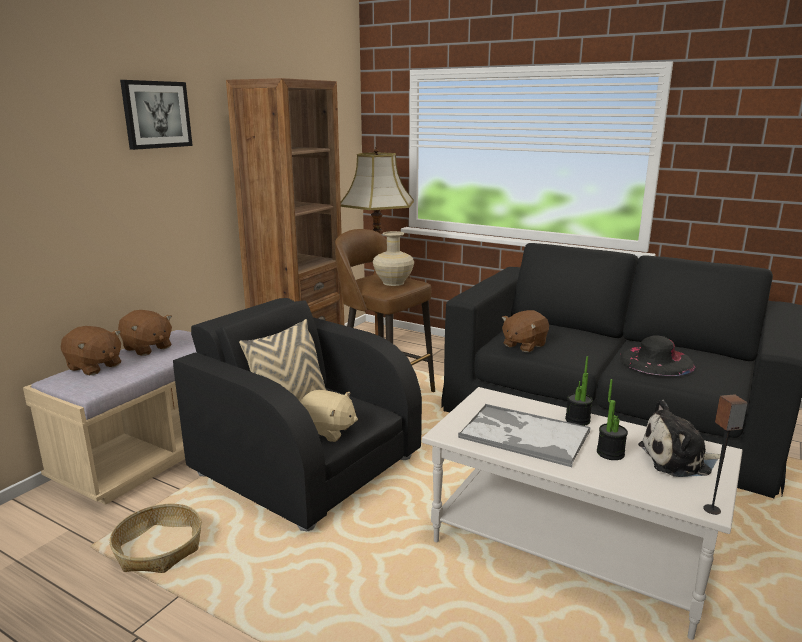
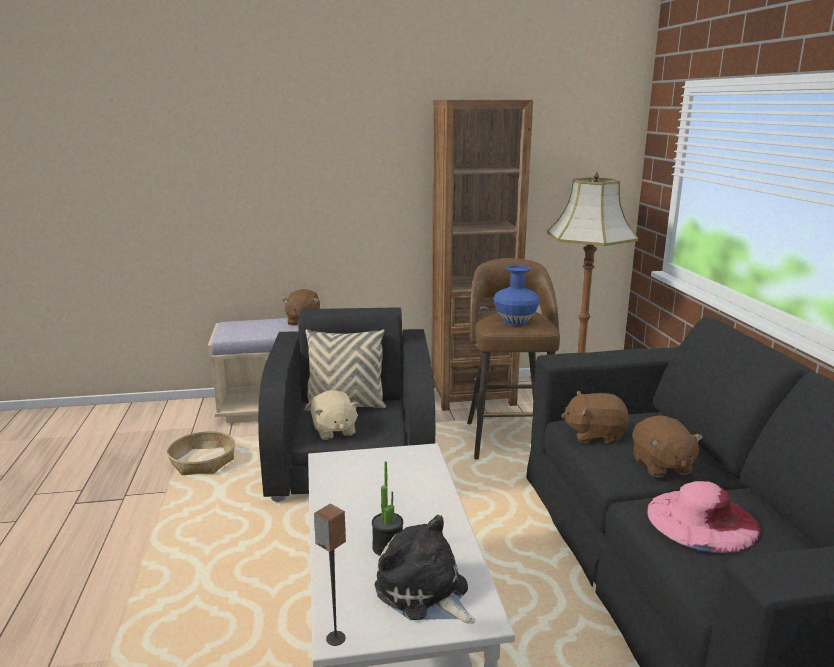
camera: 50 degrees right, 0 degrees up
brown plush toy [61,326,122,375] -> brown plush toy moved to [632,415,703,477]
picture [120,80,193,150] -> none
beige vase [373,231,414,286] -> blue vase [494,265,540,326]
tray [458,404,590,467] -> none
potted plant [565,356,593,426] -> none
black hat [619,335,696,376] -> pink hat [648,481,762,553]

